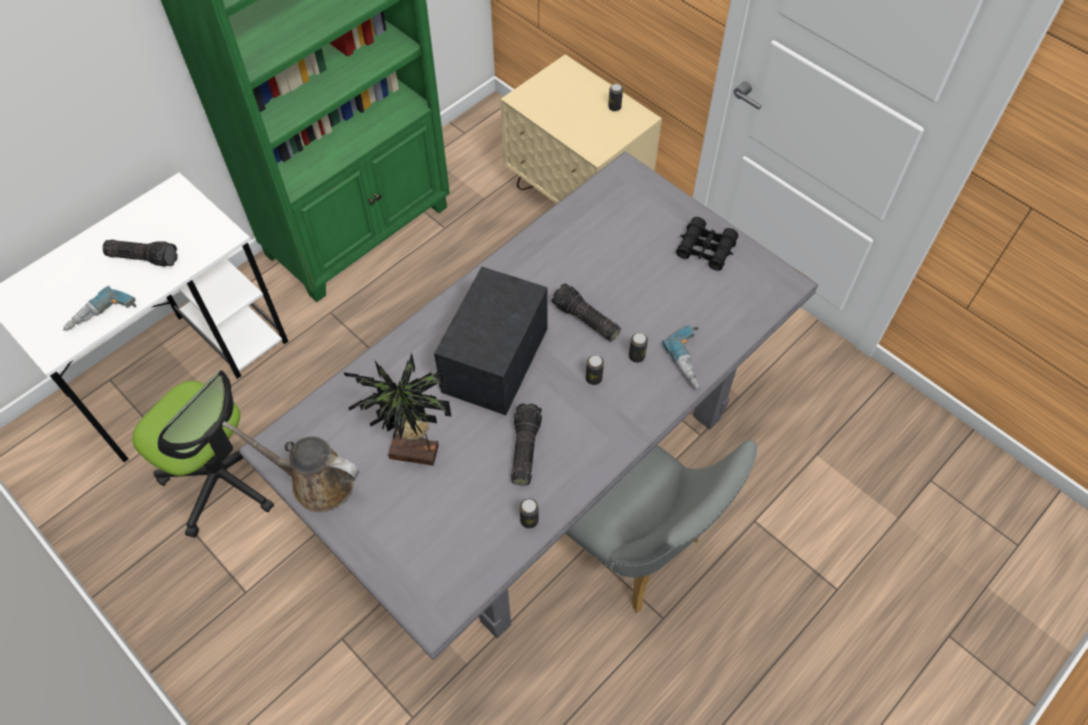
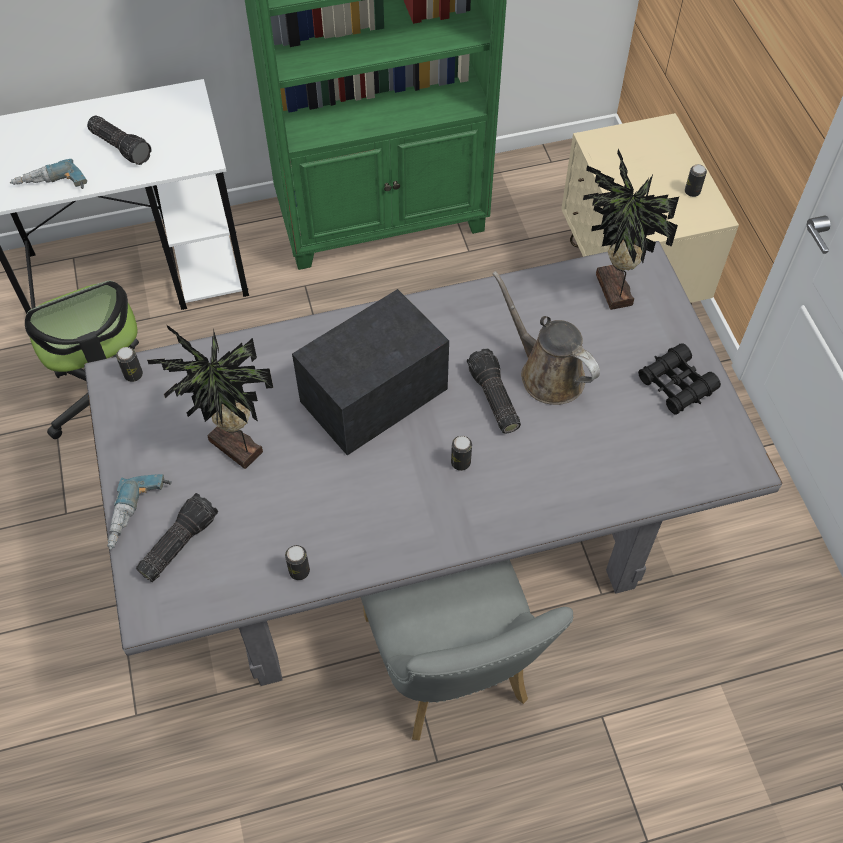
camera: 30 degrees right, 0 degrees up
brown watering can [222,421,360,512] -> brown watering can moved to [492,271,600,405]
flashlight [511,403,542,485] -> flashlight moved to [136,493,218,582]
can [629,333,648,363] -> can moved to [116,347,143,382]
power drill [662,325,700,390] -> power drill moved to [108,474,172,550]
none -> potted plant [583,149,679,310]

